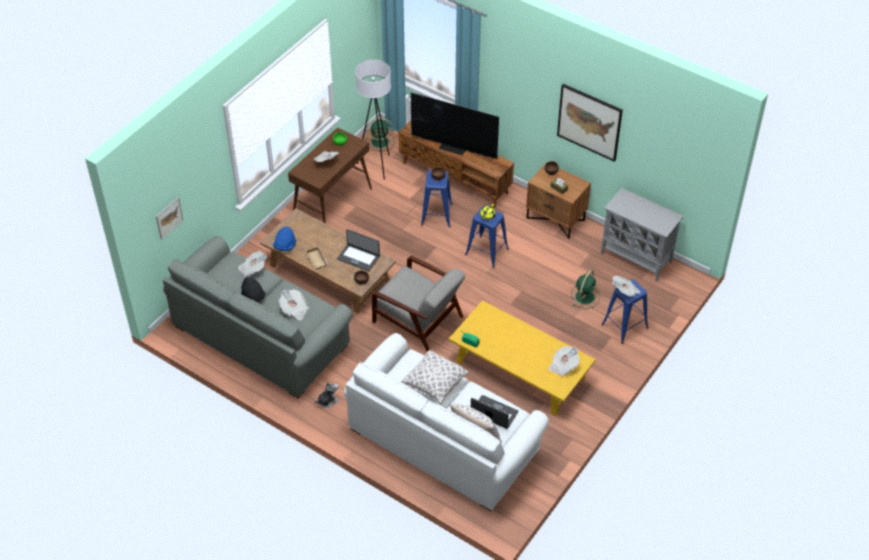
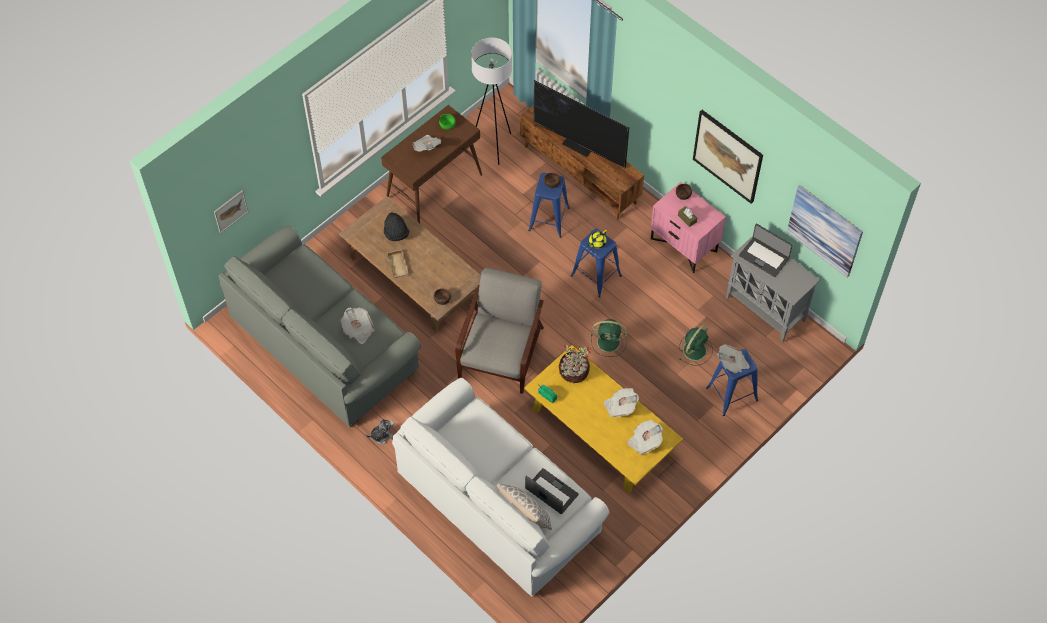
camera: 10 degrees right, 10 degrees up
newspaper [238,251,267,277] -> newspaper moved to [604,388,639,417]
black hat [241,277,266,302] -> black hat moved to [384,213,409,241]
blue hat [273,227,296,251] -> none
laptop [337,229,380,272] -> laptop moved to [739,224,793,277]
green fan [366,118,394,151] -> green fan moved to [591,319,627,357]
grey armchair [372,256,465,352] -> grey armchair turned 120 degrees counterclockwise [455,268,544,394]
pillow [401,350,469,404] -> none
brown nightstand [526,162,591,239] -> pink nightstand [651,182,726,273]
none -> potted plant [559,345,591,383]
none -> picture [787,185,863,277]

